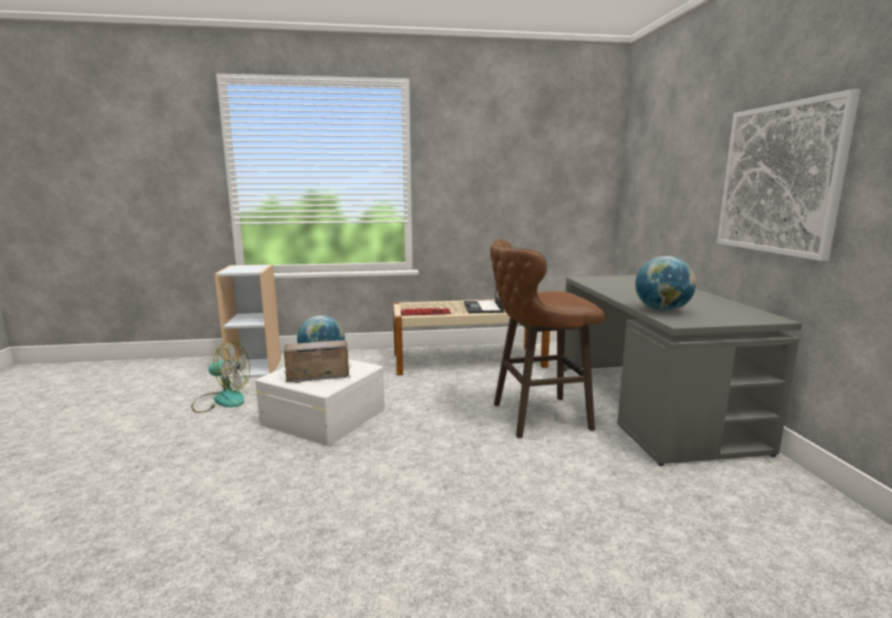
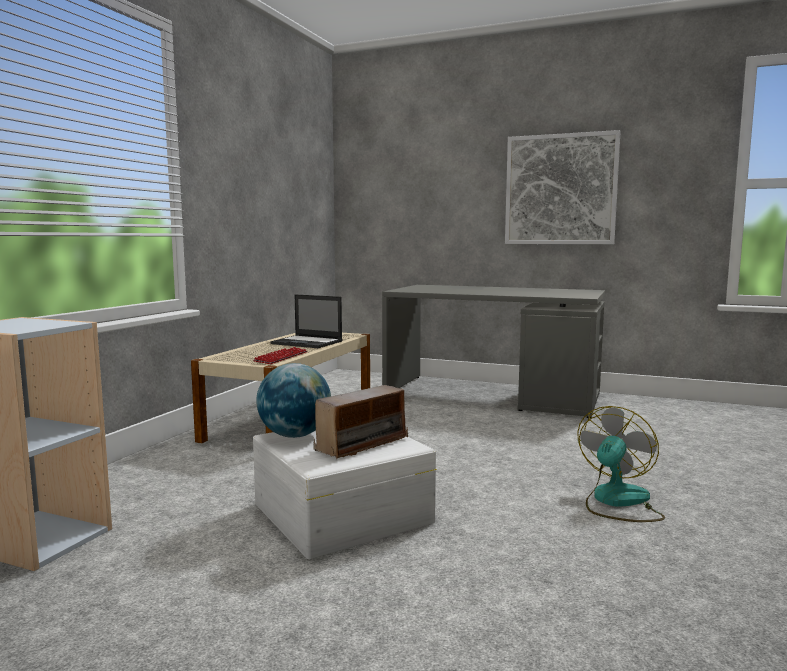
camera: 60 degrees left, 5 degrees down
fan [191,341,250,413] -> fan moved to [577,406,665,522]
radio [281,340,351,383] -> radio turned 150 degrees counterclockwise [313,385,408,459]
brown stool [490,240,605,438] -> none
globe [635,256,696,312] -> none

